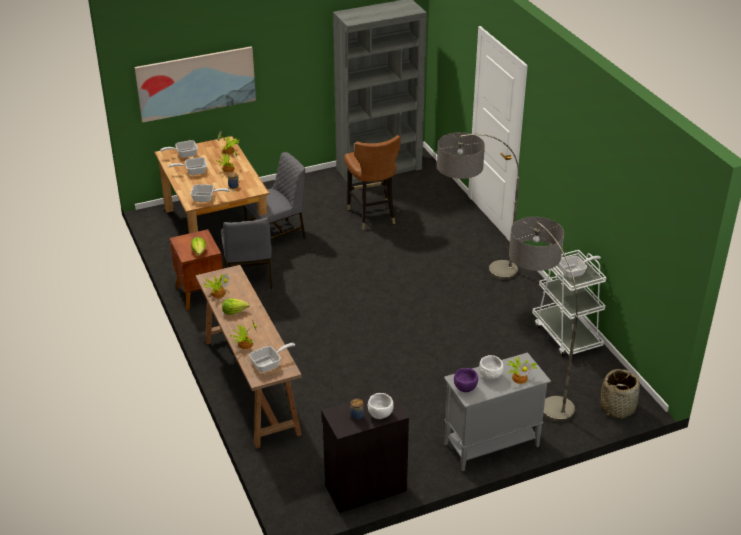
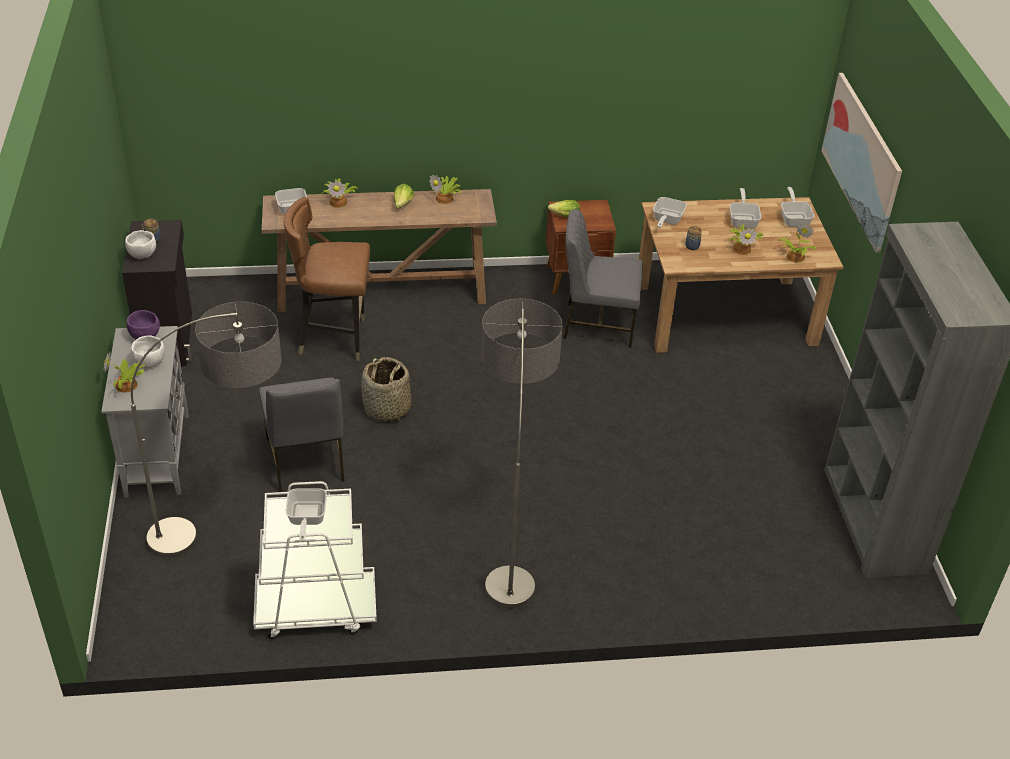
camera: 105 degrees right, 5 degrees up
grey chair [244,152,306,239] -> grey chair moved to [259,378,345,491]
brown chair [344,135,400,229] -> brown chair moved to [284,197,370,361]
basket [601,369,640,419] -> basket moved to [361,357,412,422]

